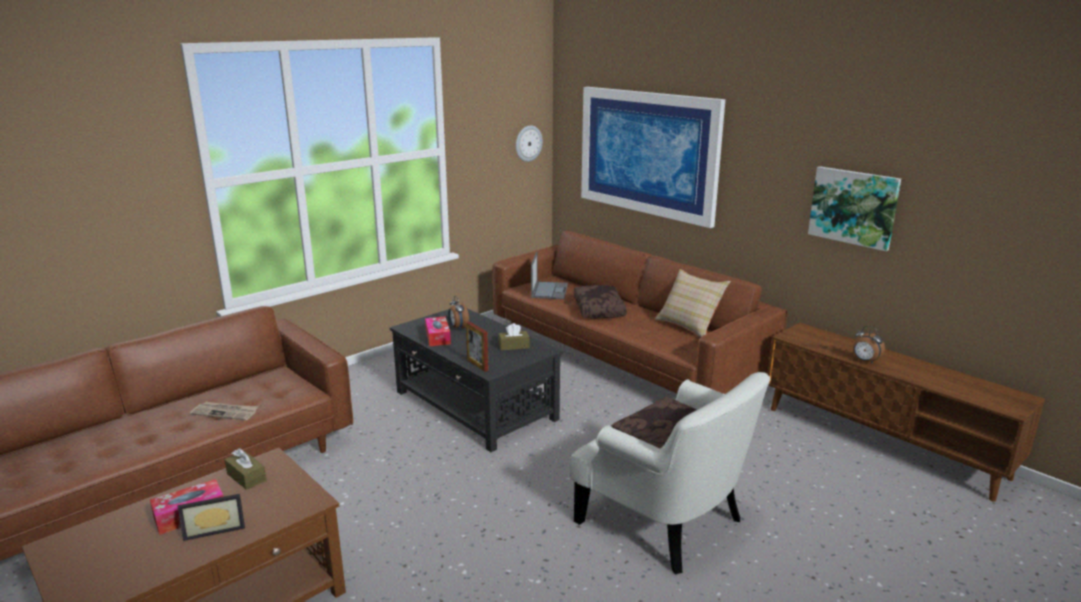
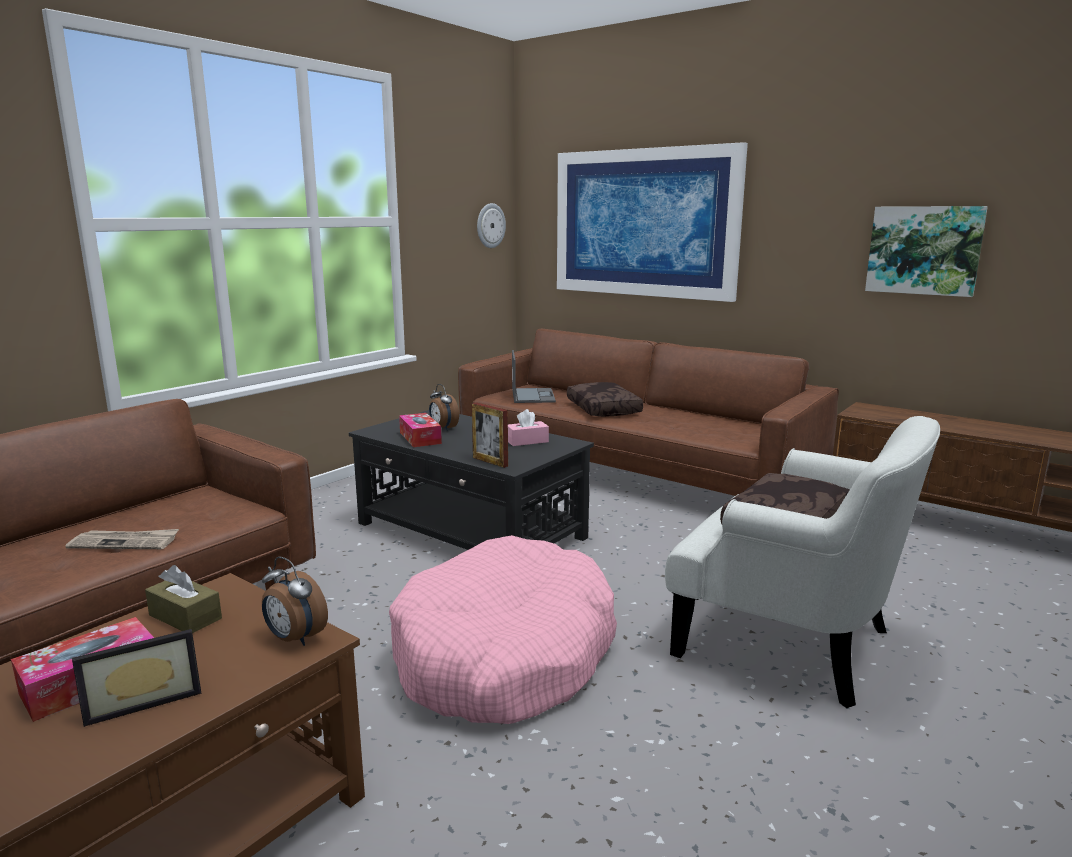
camera: 10 degrees left, 5 degrees down
brown tissue box [499,323,530,351] -> pink tissue box [508,409,549,446]
beige pillow [655,269,731,338] -> none
alarm clock [853,326,885,364] -> alarm clock moved to [262,556,328,646]
none -> pink dog bed [389,535,617,724]

